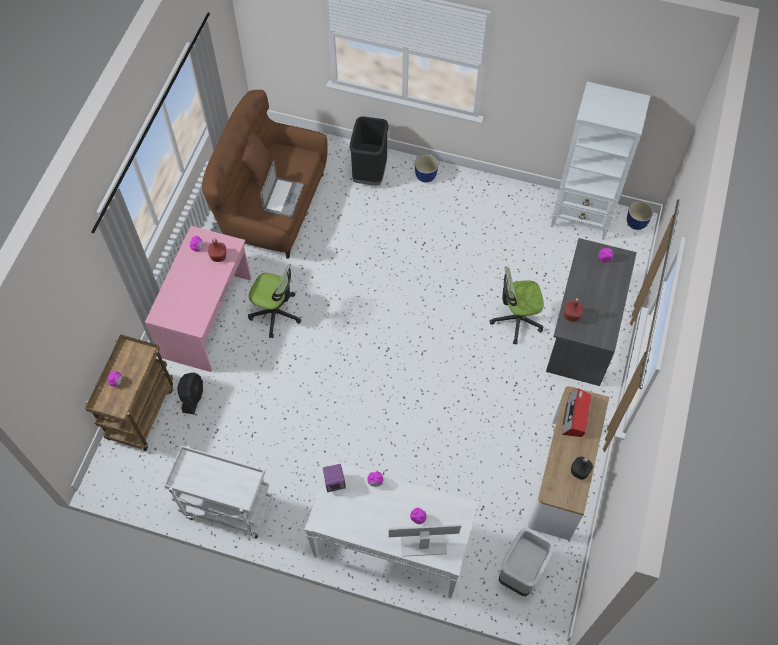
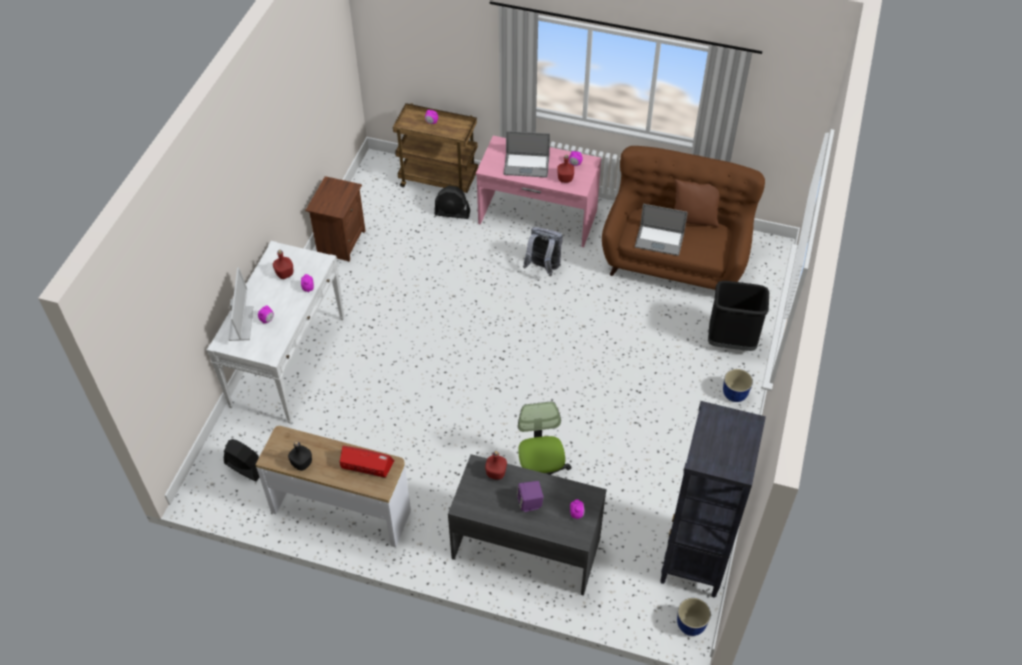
camera: 90 degrees right, 10 degrees down
white cart [164,446,273,539] -> brown nightstand [305,176,365,262]
office chair [248,264,302,338] -> grey backpack [523,227,563,276]
purple speaker [323,464,346,492] -> purple speaker moved to [517,481,543,512]
grey trash can [499,528,554,596] -> black fan [224,439,260,481]
white bookcase [551,82,650,240] -> black bookcase [660,401,766,598]
none -> red bottle [273,250,293,279]
none -> laptop [504,131,550,178]

